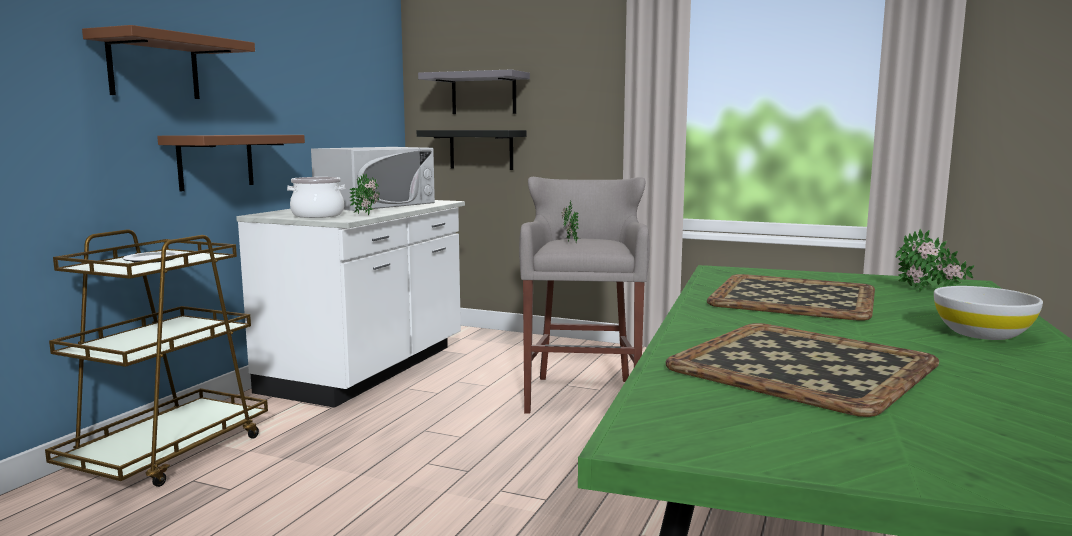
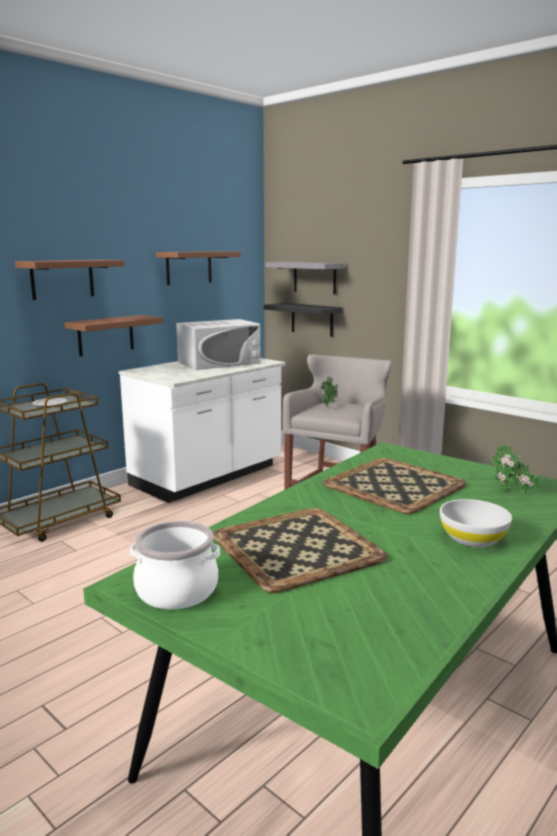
camera: 20 degrees right, 5 degrees up
cooking pot [287,177,345,218] -> cooking pot moved to [130,520,220,609]
potted plant [350,174,380,215] -> none
none -> brown shelf [156,251,241,285]

